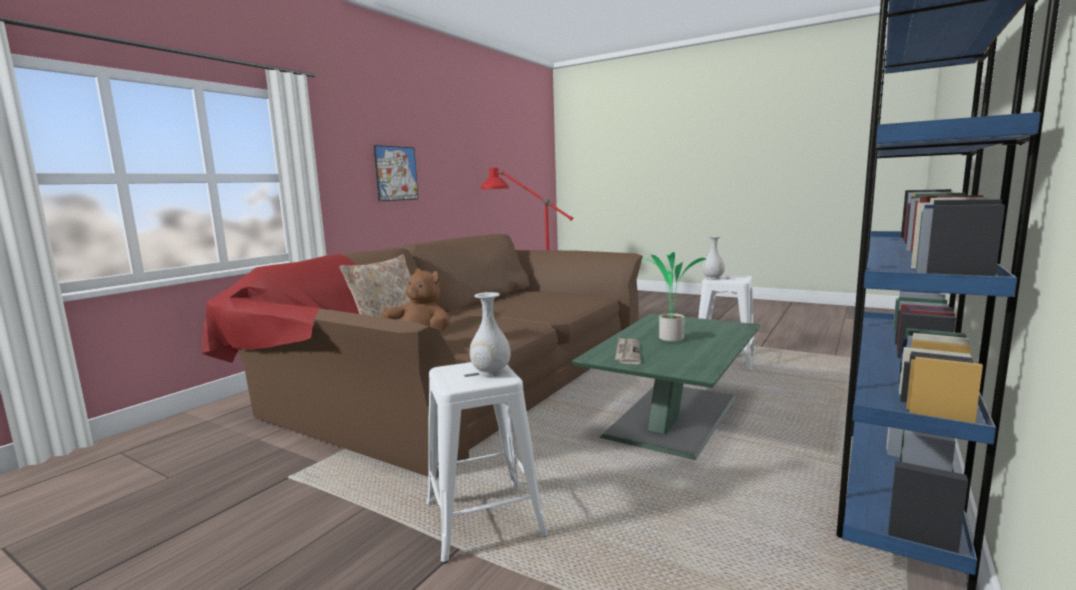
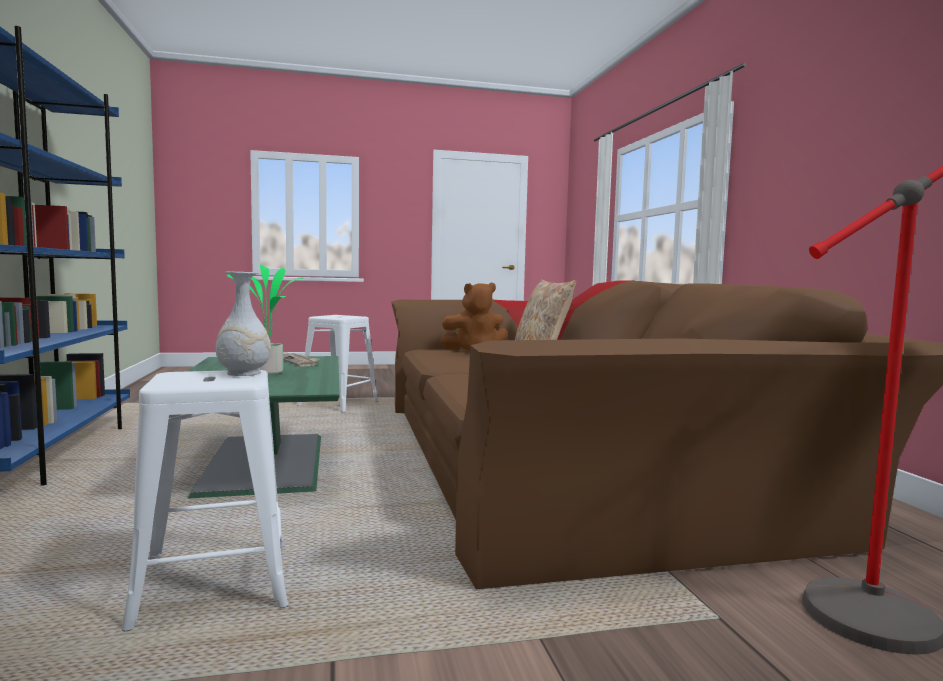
camera: 135 degrees right, 5 degrees down
picture [374,145,418,201] -> none
white vase [470,292,511,377] -> none

